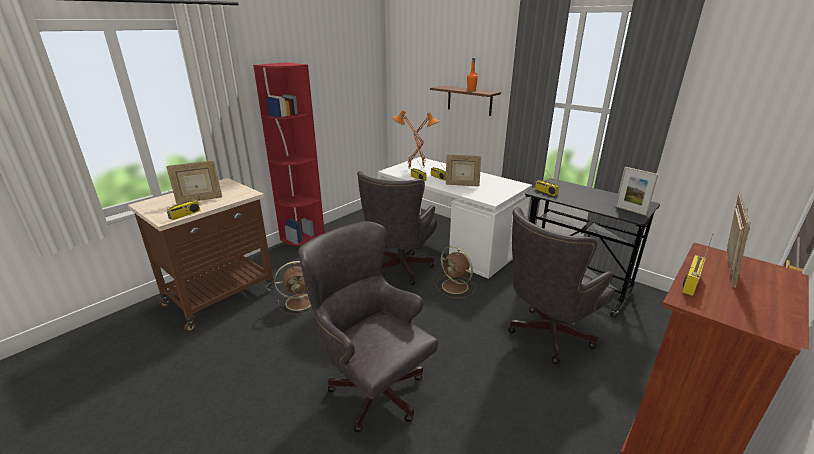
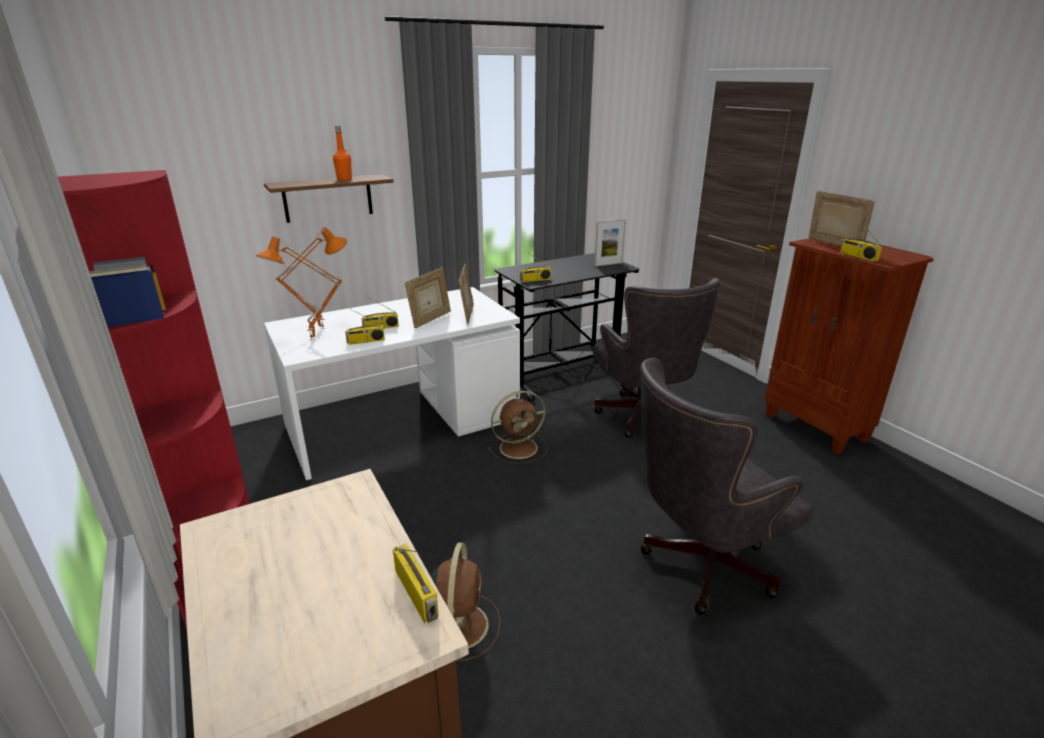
camera: 70 degrees left, 0 degrees up
picture frame [166,160,222,204] -> picture frame moved to [459,263,474,325]
grey office chair [357,171,437,285] -> none

